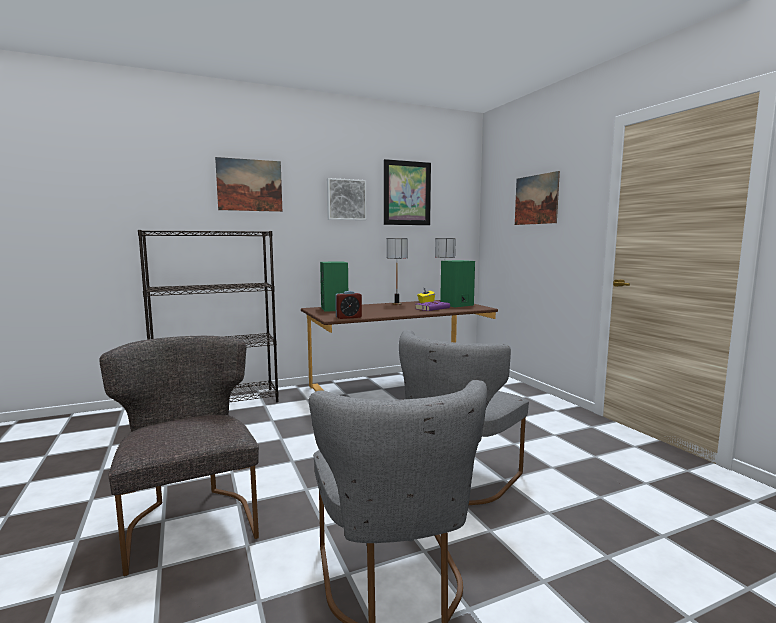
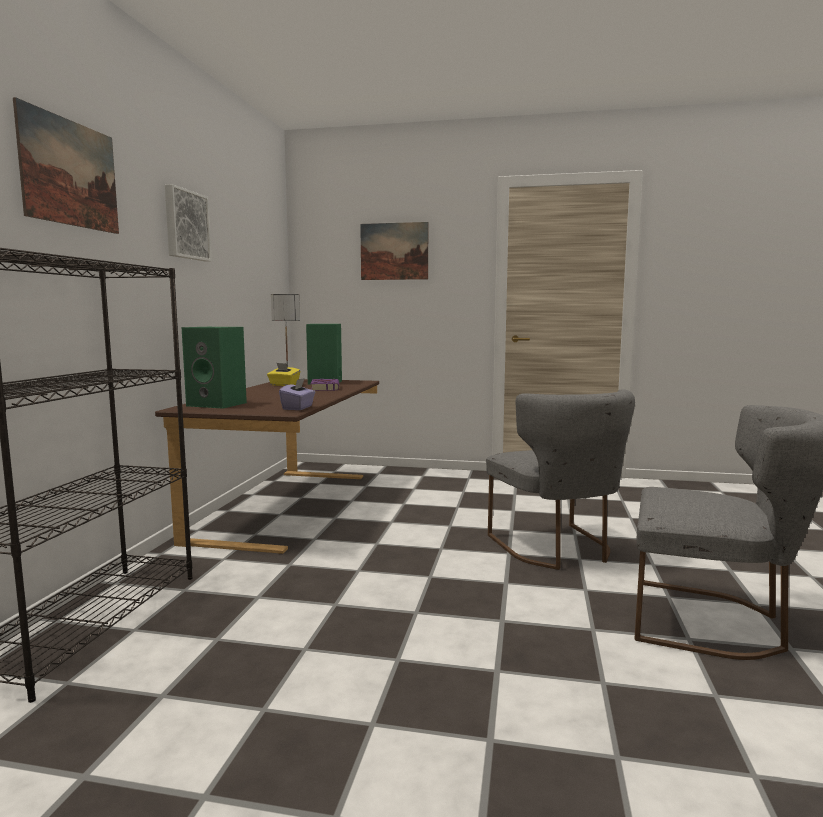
camera: 55 degrees left, 0 degrees up
grey chair [99,336,259,576] -> none
alarm clock [335,291,362,319] -> purple tissue box [279,378,315,410]
picture [384,159,431,225] -> none
table lamp [386,238,408,305] -> none

